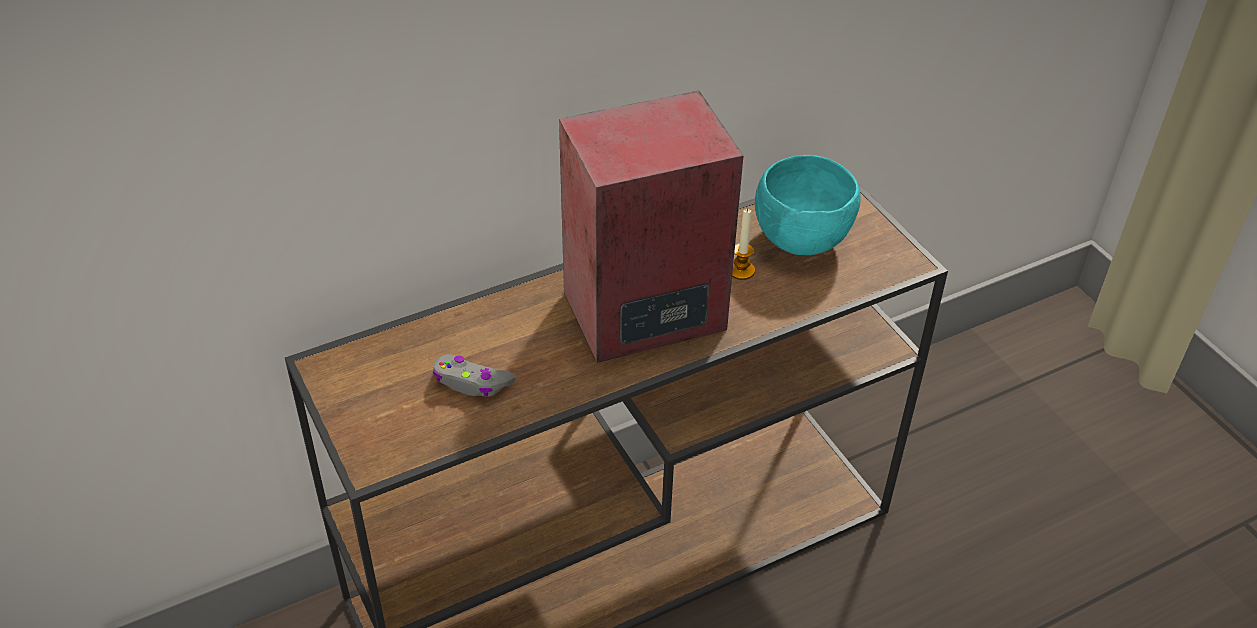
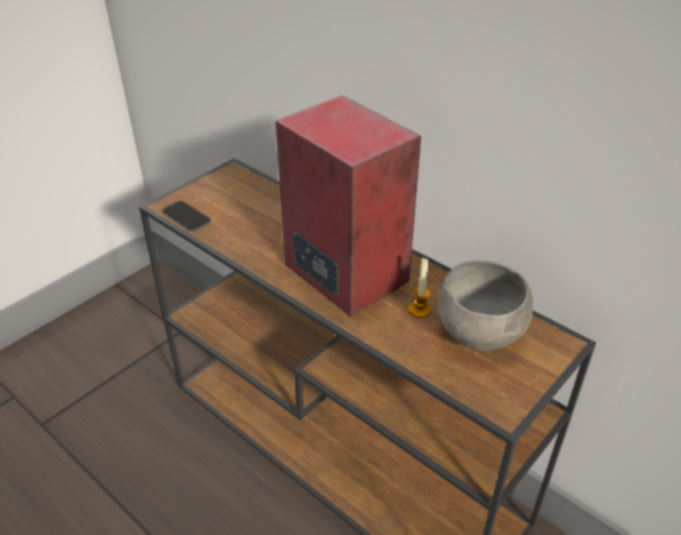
camera: 70 degrees right, 5 degrees down
grey game controller [432,354,515,397] -> none
turquoise bowl [755,155,861,255] -> grey bowl [439,260,533,351]
none -> phone [163,201,211,231]

